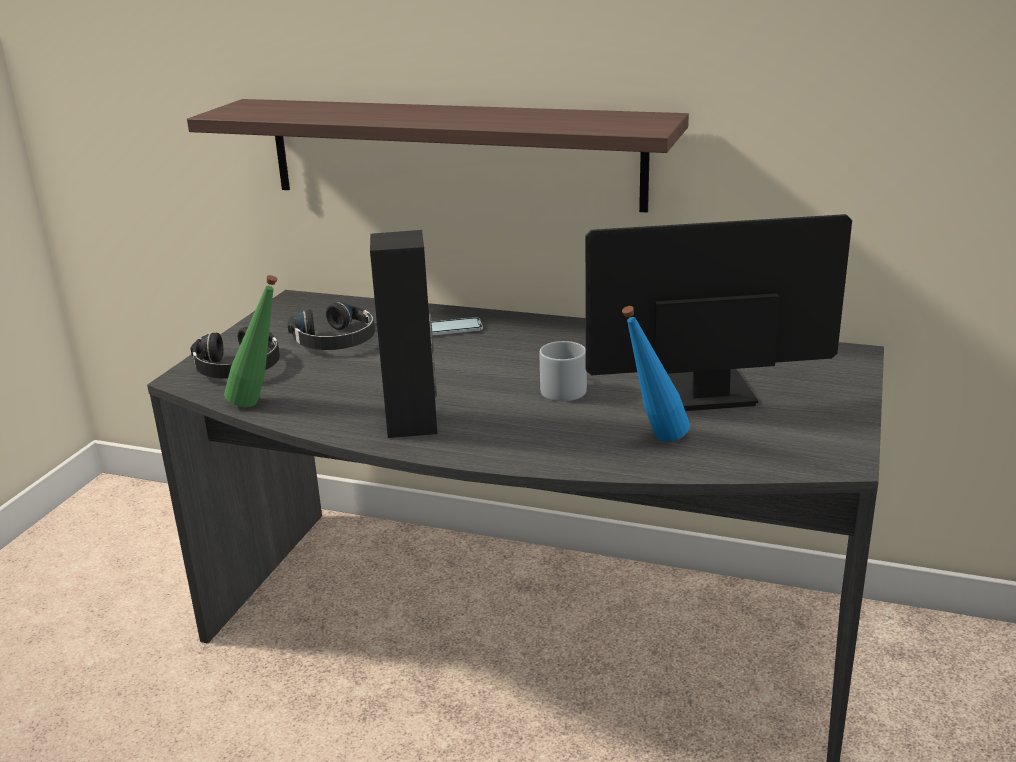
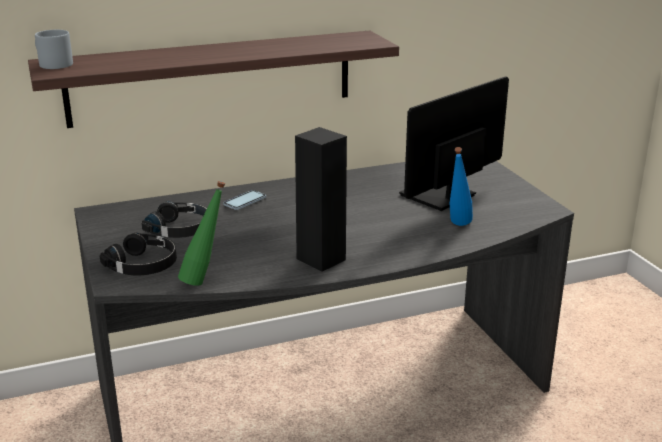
camera: 40 degrees left, 0 degrees up
grey mug [540,341,587,401] -> grey mug moved to [35,30,73,69]

